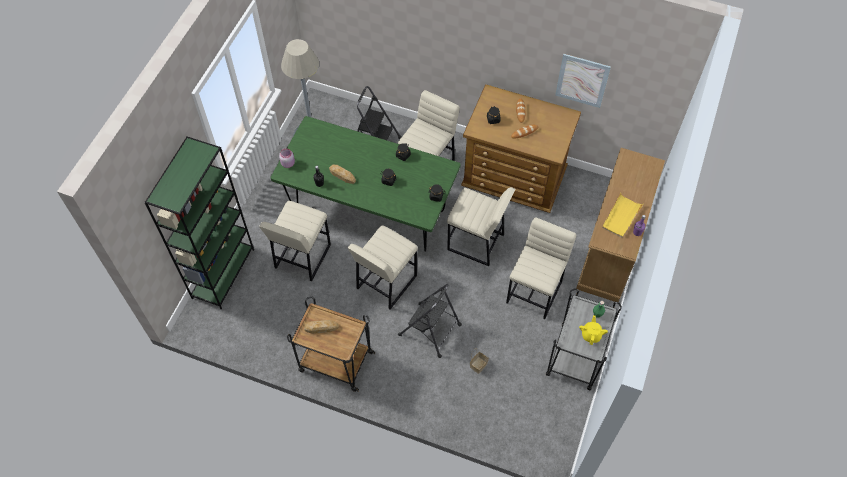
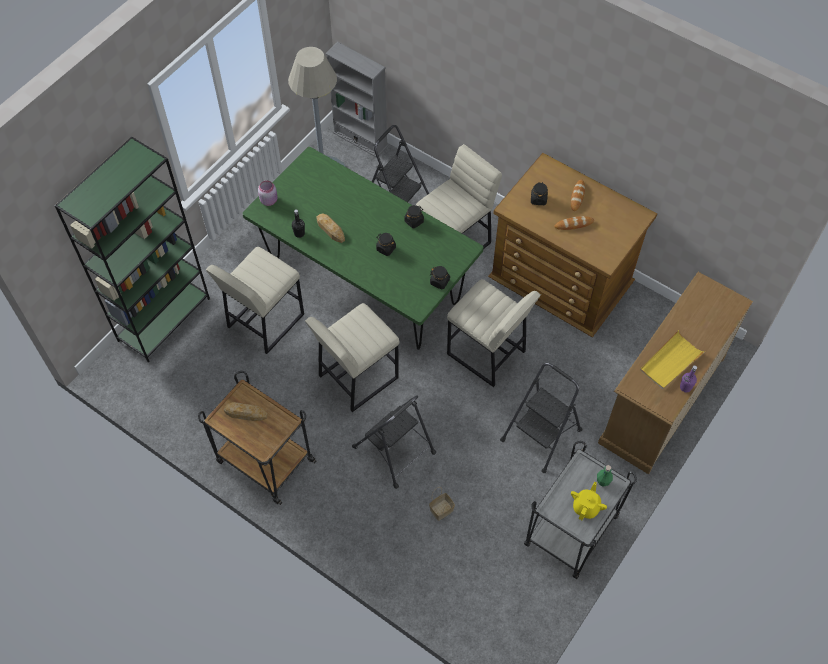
camera: 15 degrees right, 0 degrees up
beige chair [506,217,576,319] -> black step ladder [500,363,583,473]
picture [555,54,611,108] -> none
none -> grey bookcase [325,42,388,158]

